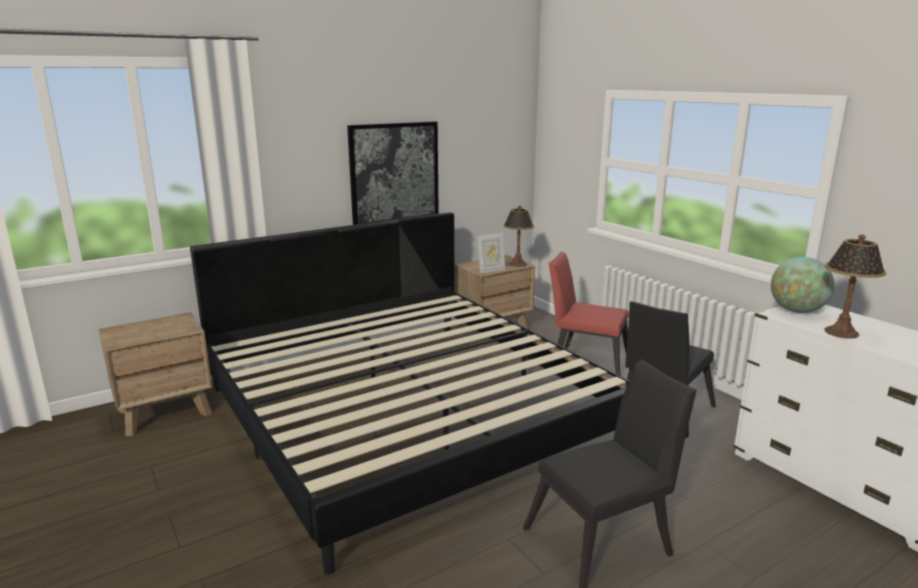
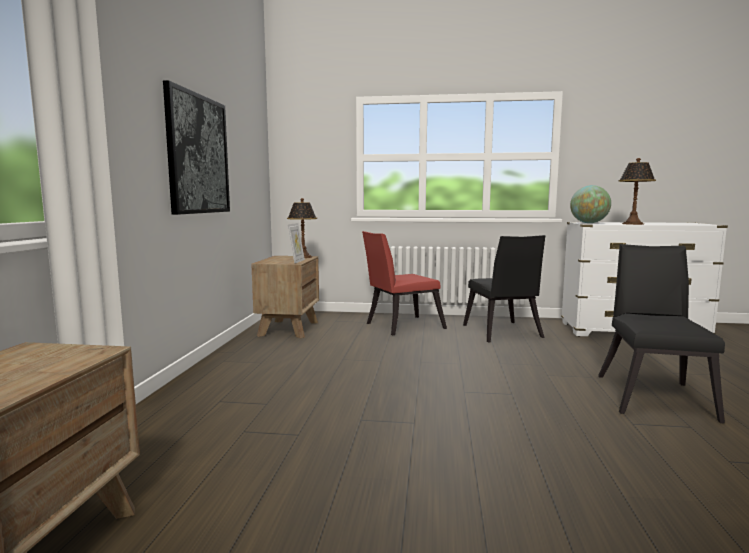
camera: 50 degrees left, 10 degrees down
bed [190,212,629,575] -> none

